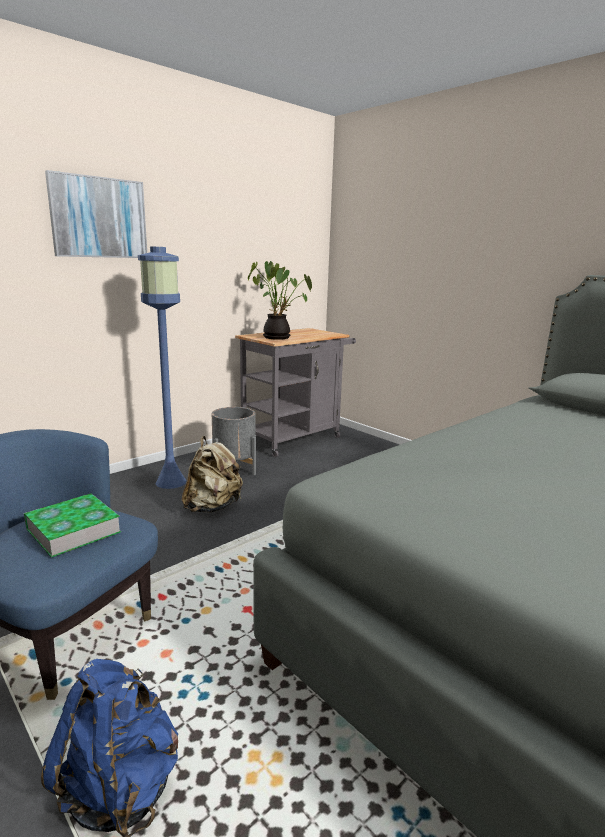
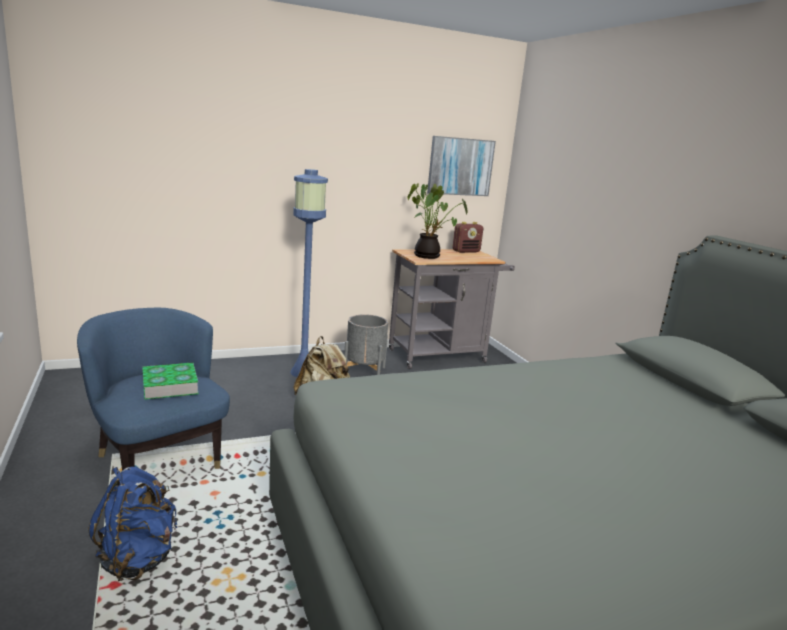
camera: 20 degrees right, 0 degrees up
picture [45,170,147,258] -> picture moved to [427,136,496,196]
none -> radio [452,222,483,253]

